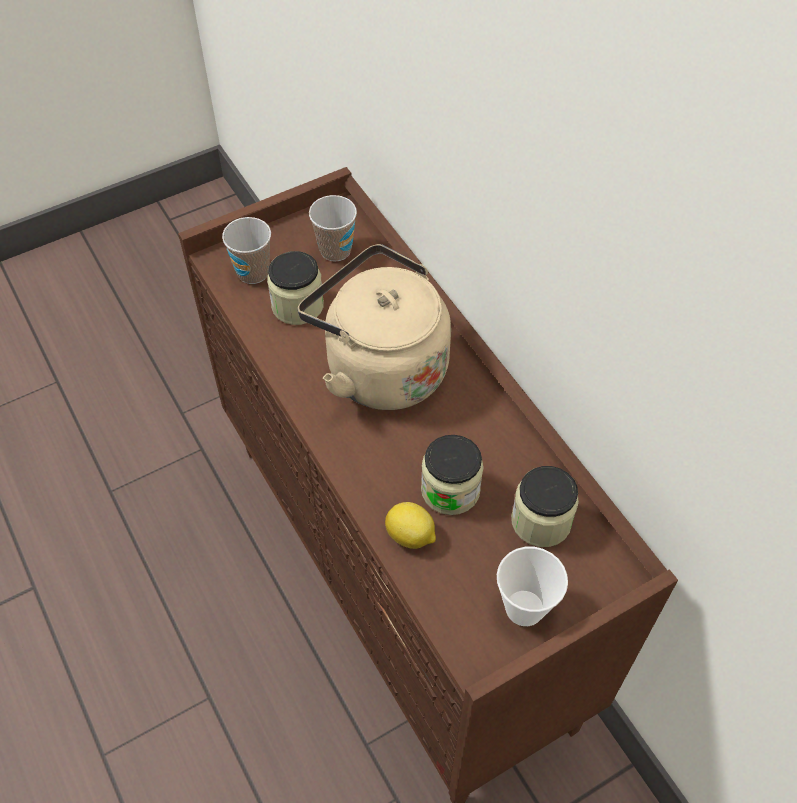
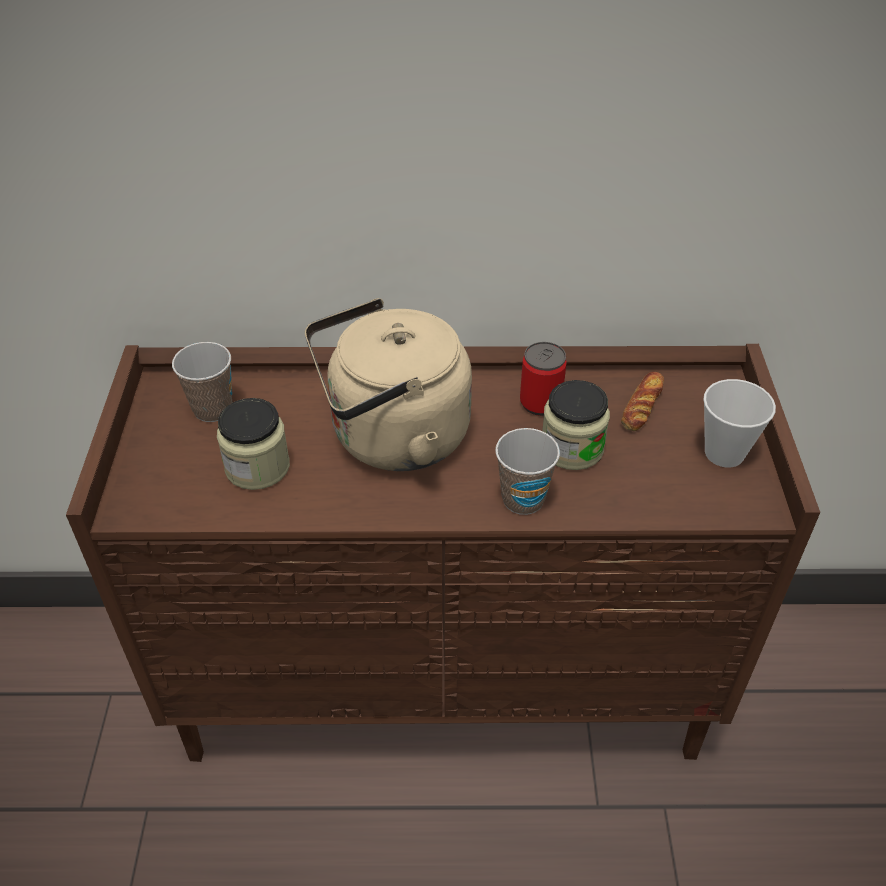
camera: 60 degrees left, 10 degrees down
cup [222,217,271,284] -> cup moved to [495,428,560,515]
lemon [385,502,436,549] -> none
jar [511,466,579,547] -> bread [621,372,664,431]
none -> can [520,342,567,416]

